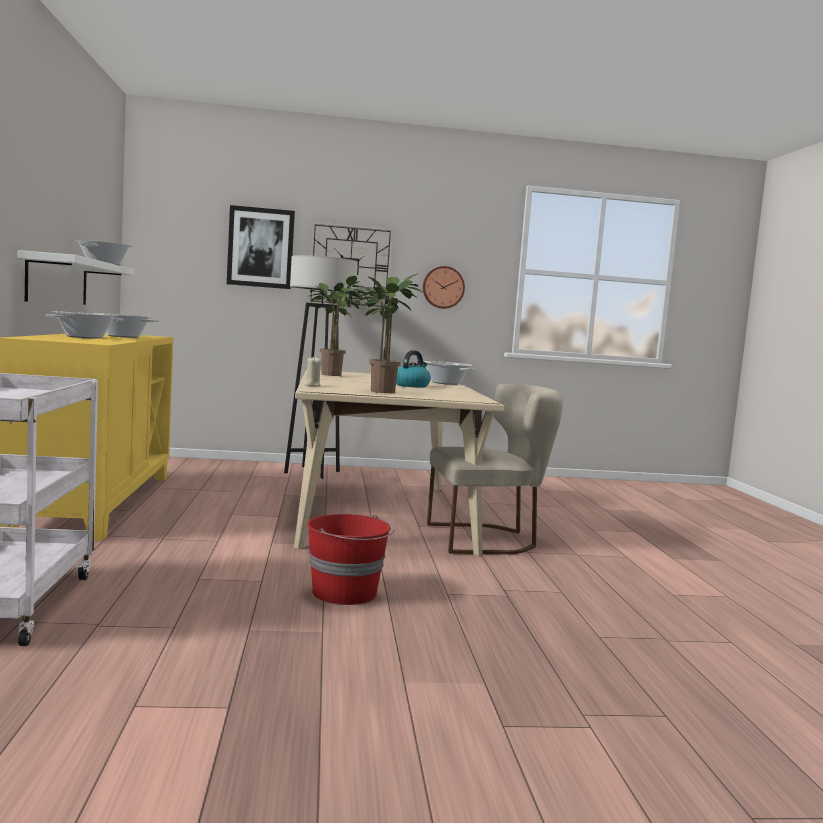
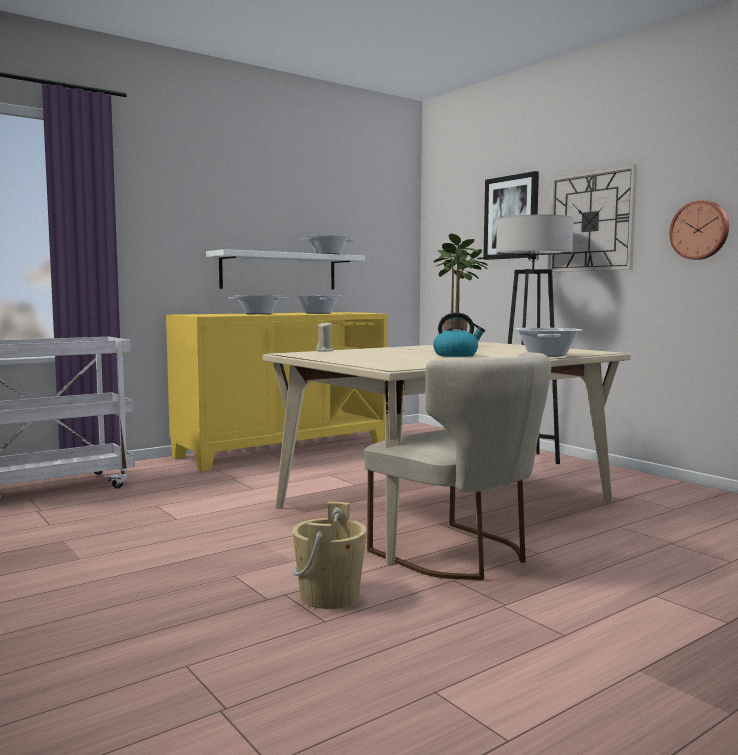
camera: 60 degrees right, 0 degrees up
red bucket [307,514,394,605] -> none
potted plant [358,273,424,393] -> none
none -> beige bucket [292,502,367,609]

